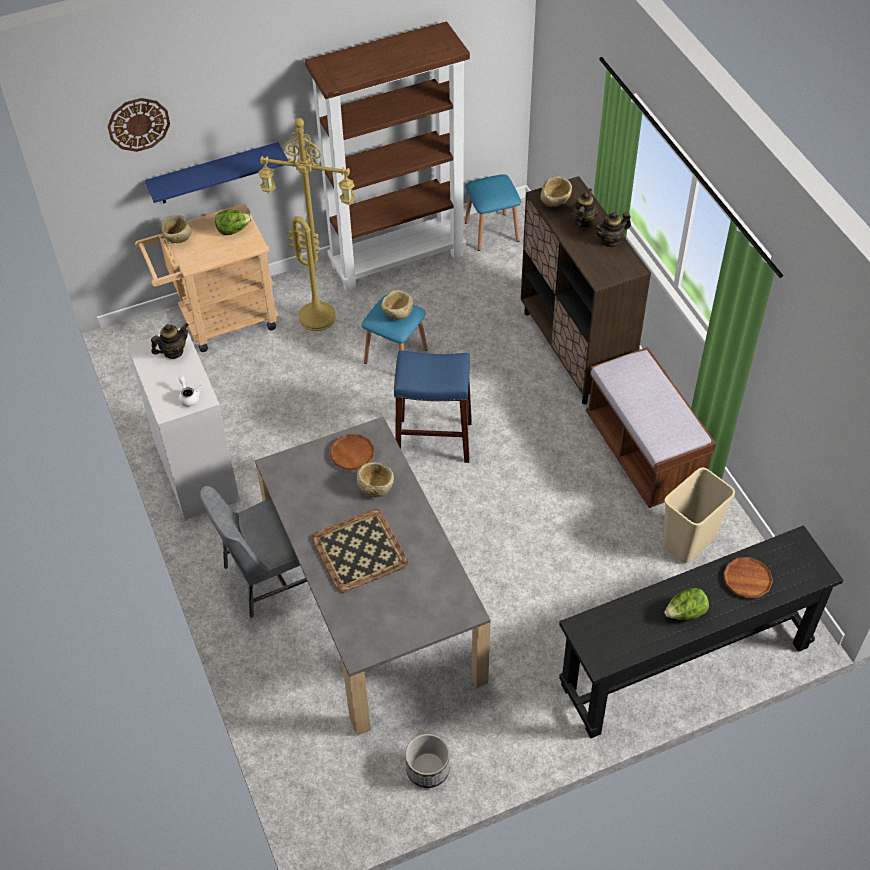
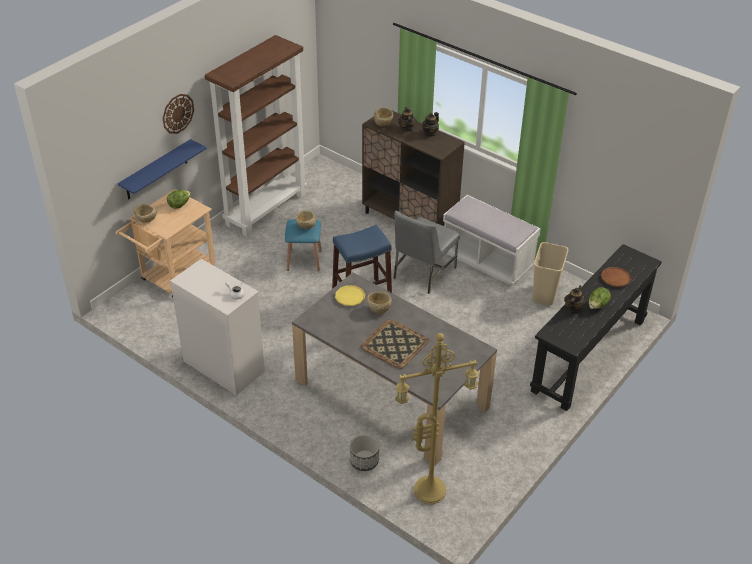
camera: 30 degrees left, 10 degrees down
wall clock [107,98,170,152] -> wall clock moved to [163,94,194,134]
teapot [151,323,189,359] -> teapot moved to [564,285,585,313]
grey chair [200,486,307,618] -> grey chair moved to [393,211,460,294]
yellow floor lamp [258,118,356,331] -> yellow floor lamp moved to [395,333,479,504]
brown plate [330,434,375,470] -> yellow plate [335,285,365,306]
planter [405,734,450,788] -> planter moved to [350,435,379,471]
blue stool [465,174,521,251] -> none
brown bench [586,347,716,508] -> white bench [443,195,541,285]

